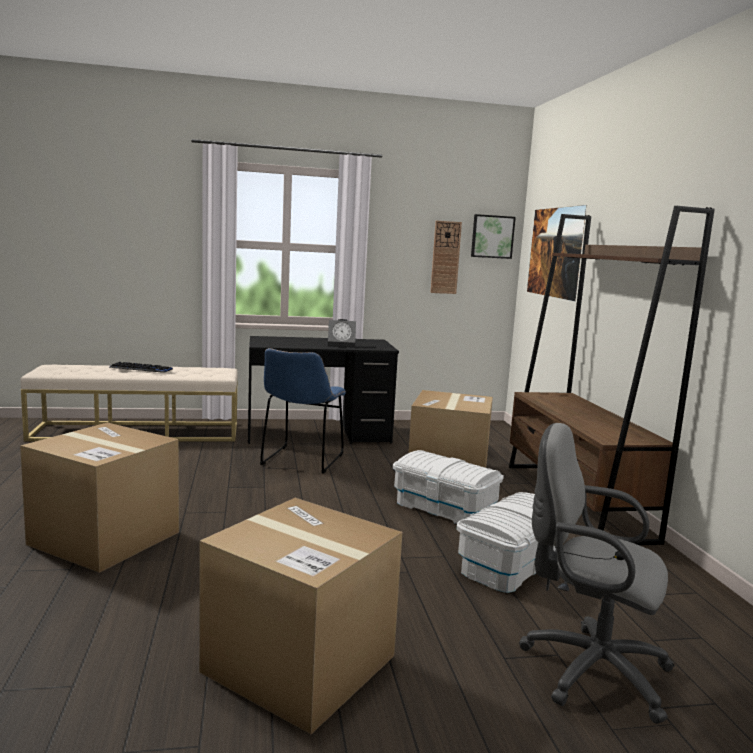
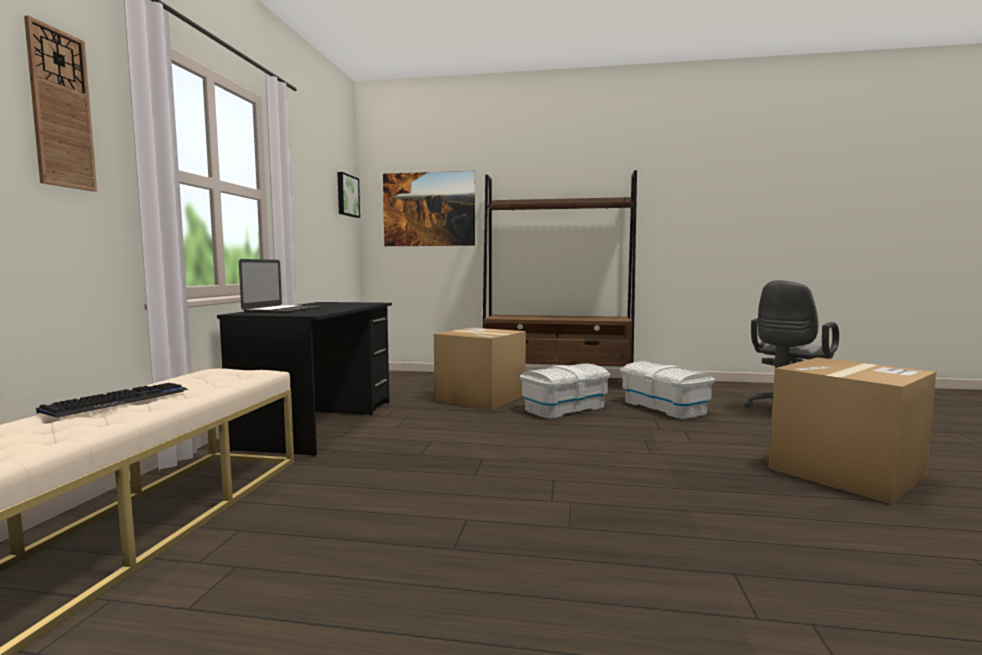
camera: 70 degrees left, 5 degrees down
cardboard box [20,423,179,573] -> none
blue chair [260,348,346,473] -> none
alarm clock [328,319,356,348] -> none
wall clock [430,221,462,294] -> wall clock moved to [24,15,97,192]
none -> laptop [239,259,322,313]

